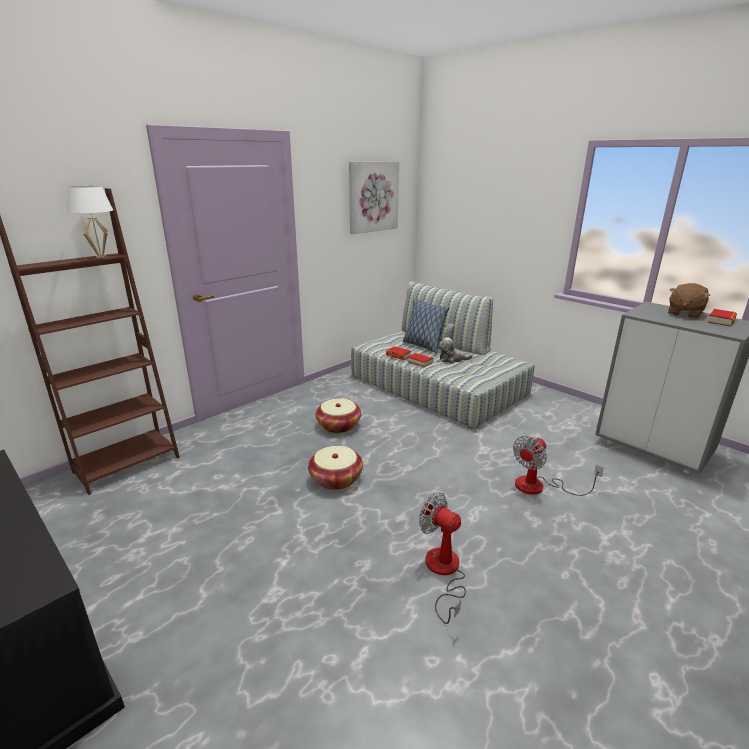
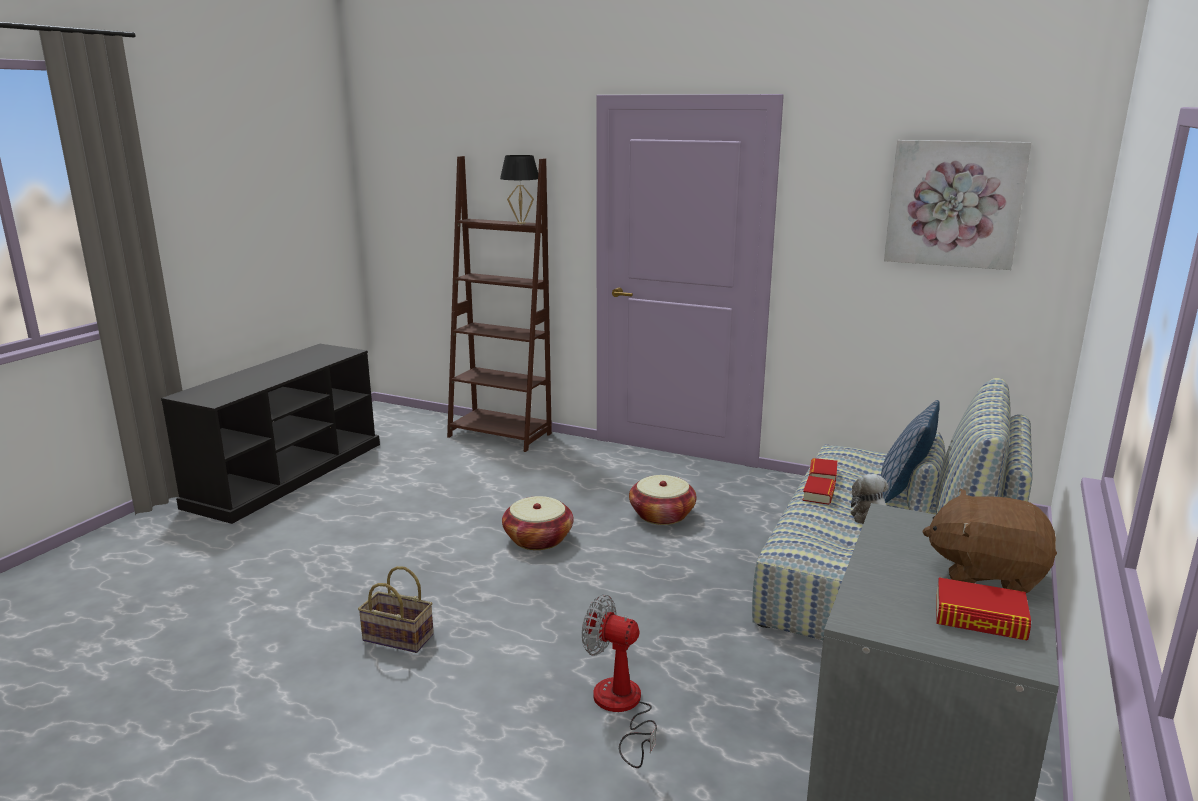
camera: 70 degrees right, 5 degrees down
white table lamp [67,186,113,258] -> black table lamp [500,155,538,224]
fan [419,492,466,624] -> basket [358,566,434,653]

